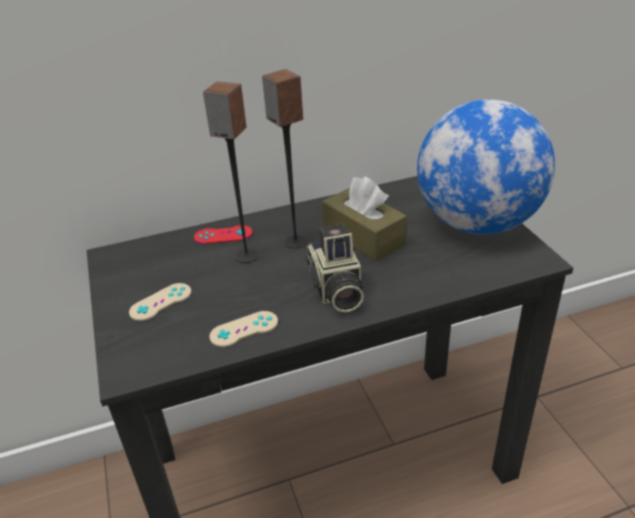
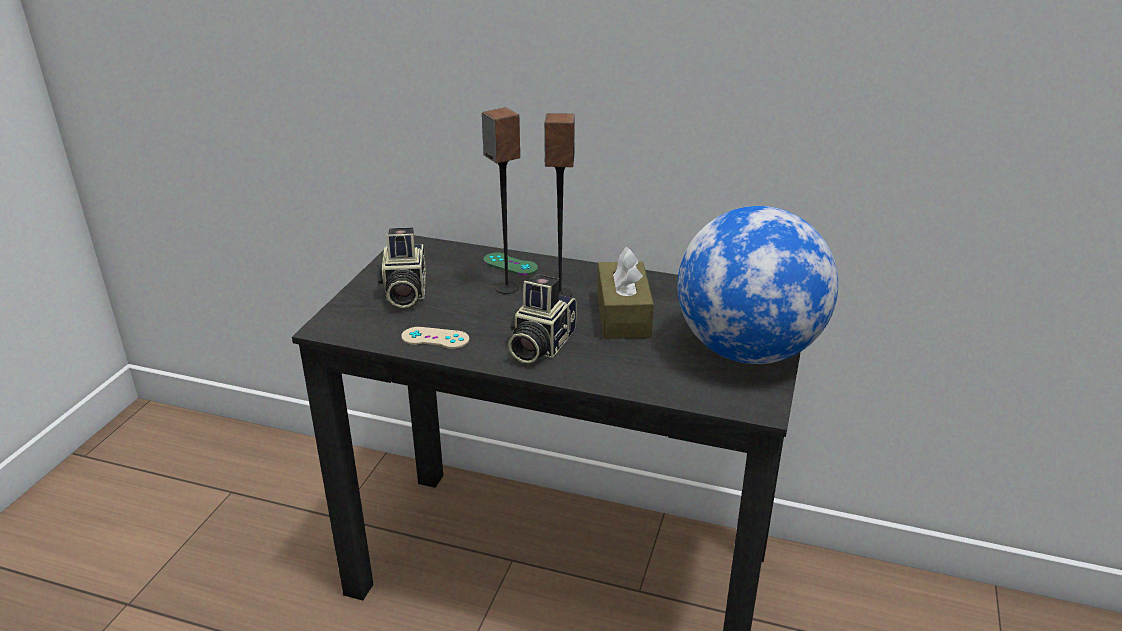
camera: 35 degrees right, 5 degrees down
beige game controller [129,283,191,321] -> camera [377,227,426,308]
red game controller [194,225,252,244] -> green game controller [484,253,538,275]

